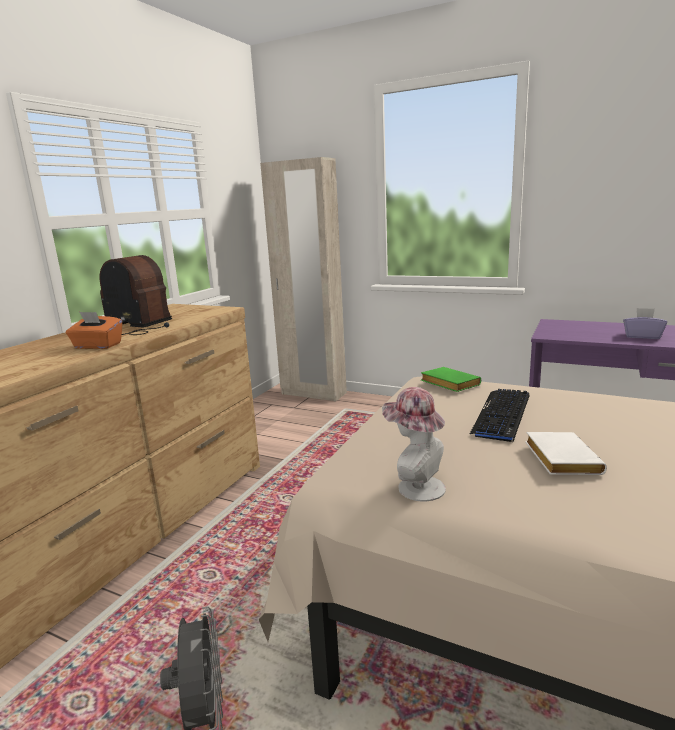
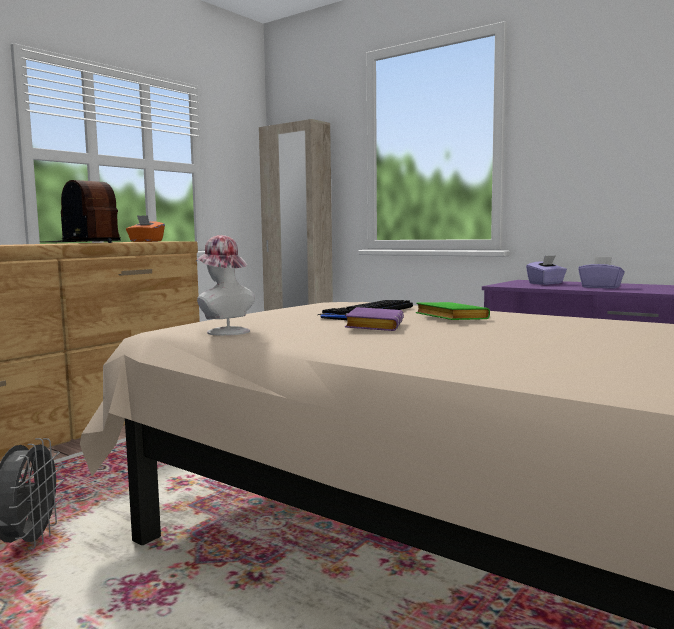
camera: 10 degrees right, 10 degrees down
orange tissue box [66,312,122,349] -> orange tissue box moved to [126,215,165,242]
green book [421,367,481,392] -> green book moved to [416,302,490,320]
white book [525,432,607,475] -> purple book [345,307,404,331]
none -> purple tissue box [526,255,567,285]

